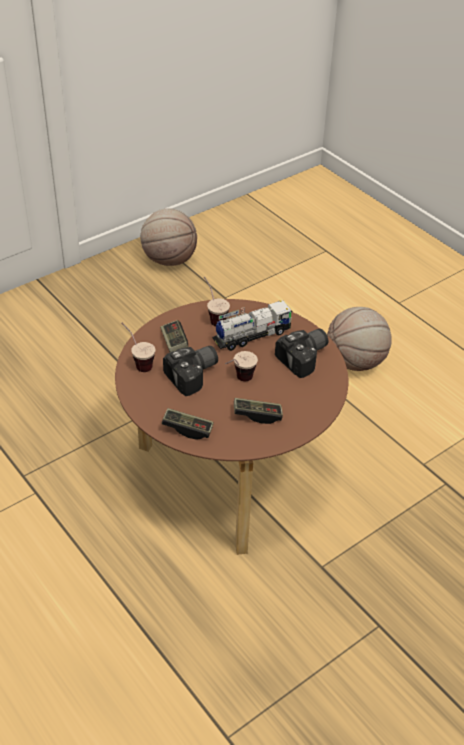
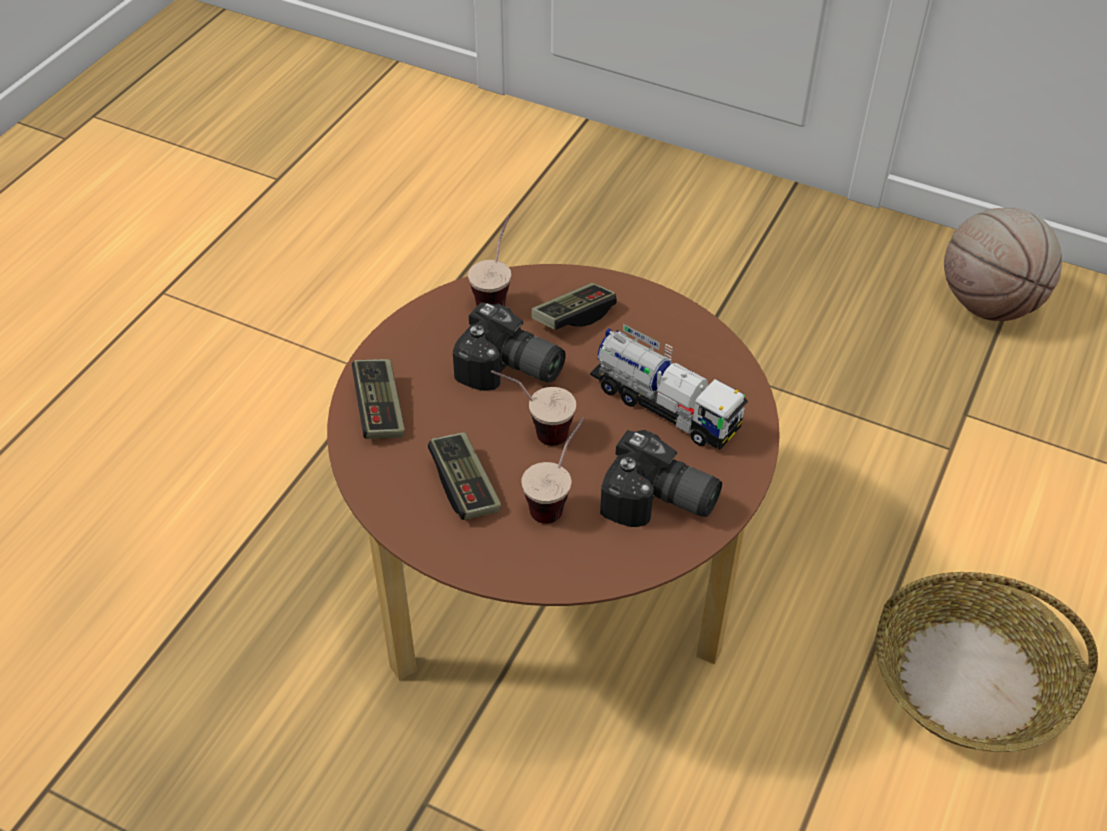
camera: 65 degrees right, 5 degrees up
cup [204,277,230,327] -> cup moved to [521,418,585,524]
basketball [327,307,392,371] -> basket [876,572,1098,752]

